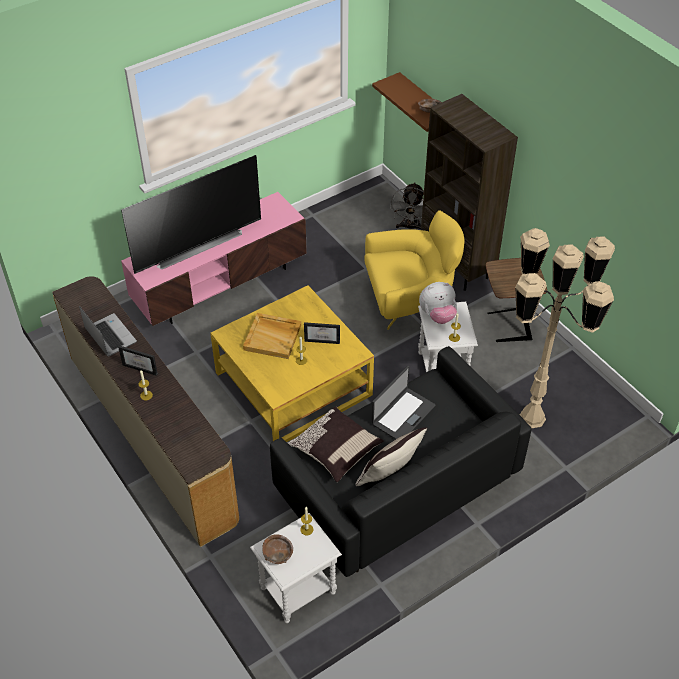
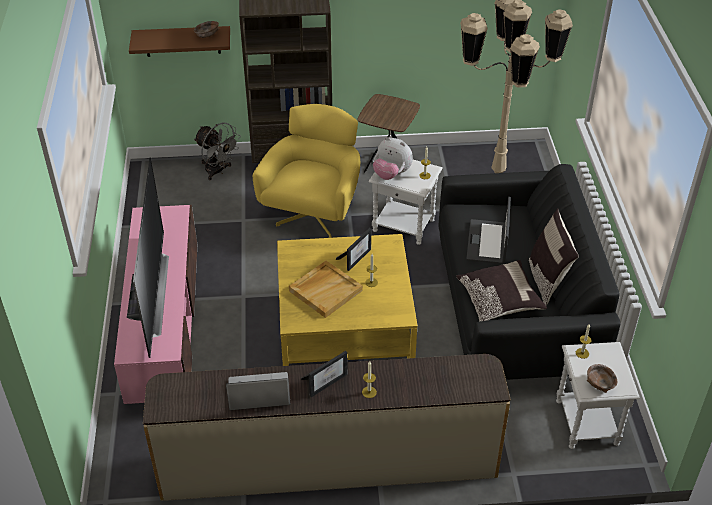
camera: 60 degrees left, 5 degrees down
laptop [371,366,435,439] -> laptop turned 150 degrees counterclockwise [467,197,511,264]
plush toy [419,282,457,324] -> plush toy turned 105 degrees clockwise [373,137,413,180]

